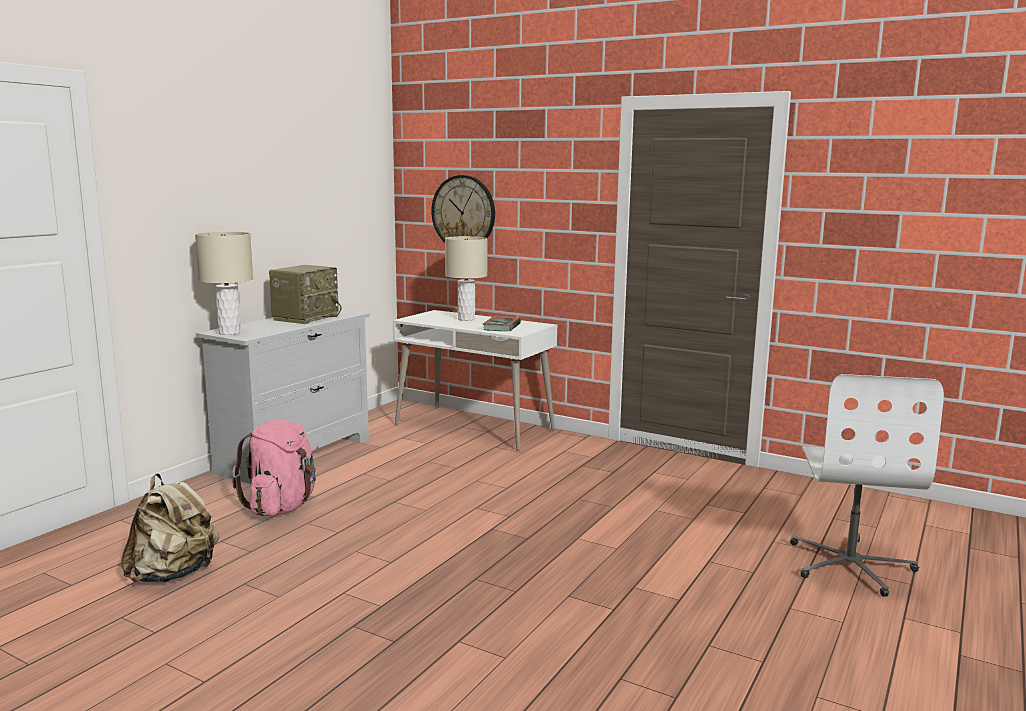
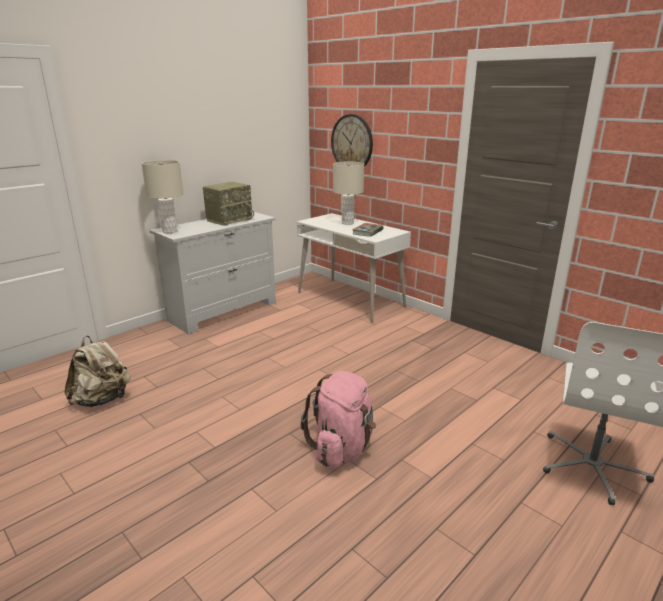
camera: 15 degrees right, 10 degrees up
pink backpack [232,420,316,516] -> pink backpack moved to [301,371,376,468]

